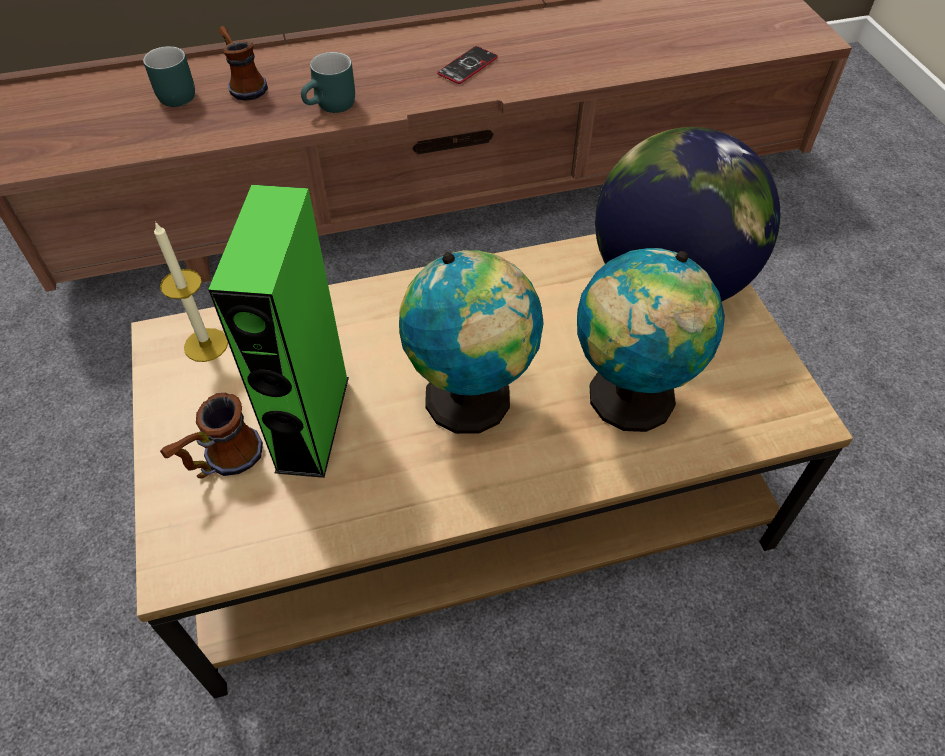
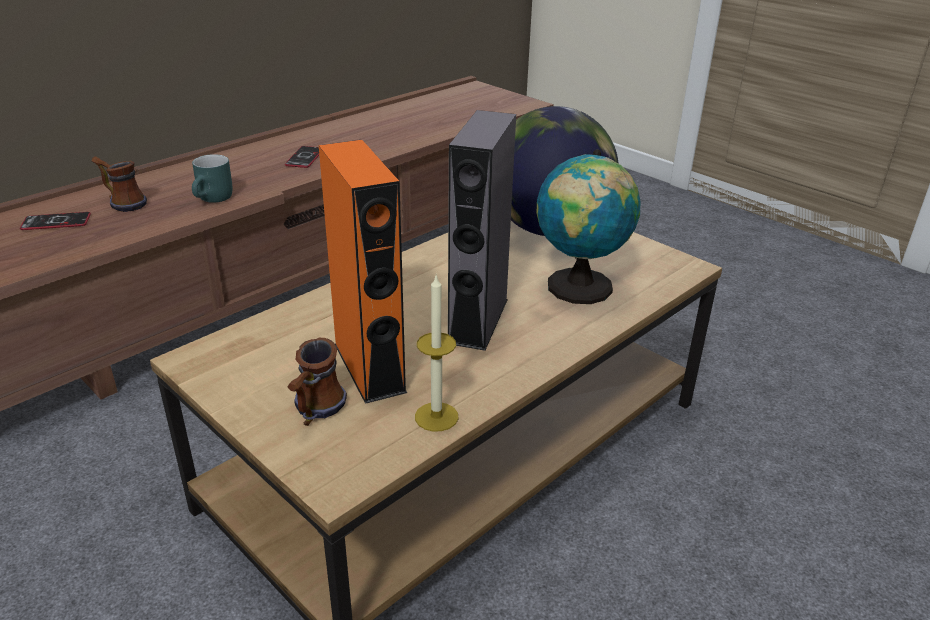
camera: 30 degrees left, 20 degrees down
turquoise mug [143,46,195,107] -> phone [20,212,91,230]
candle [154,221,228,362] -> candle moved to [415,275,459,432]
green speaker [208,185,349,478] -> orange speaker [319,140,407,404]
globe [399,250,544,434] -> grey speaker [448,110,516,351]

